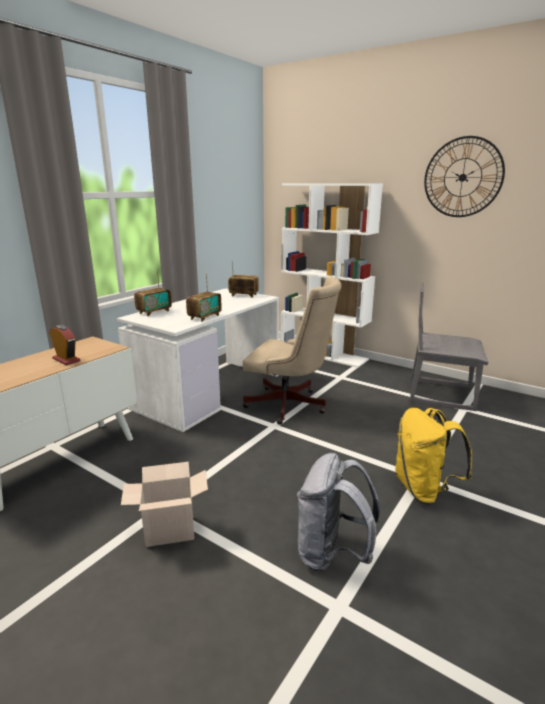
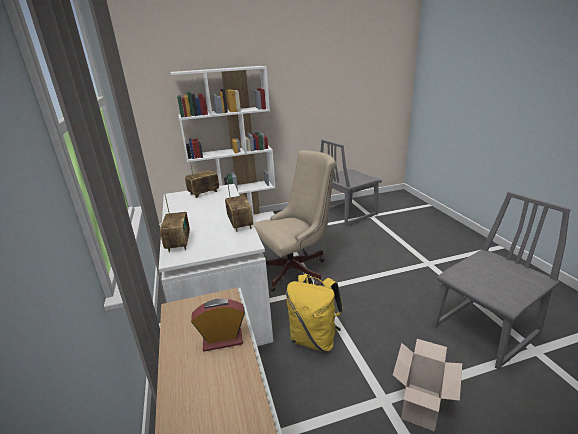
camera: 50 degrees left, 5 degrees up
grey backpack [297,453,380,572] -> grey chair [433,192,571,370]
yellow backpack [395,408,472,504] -> yellow backpack moved to [286,274,343,352]
wall clock [424,136,505,217] -> none

